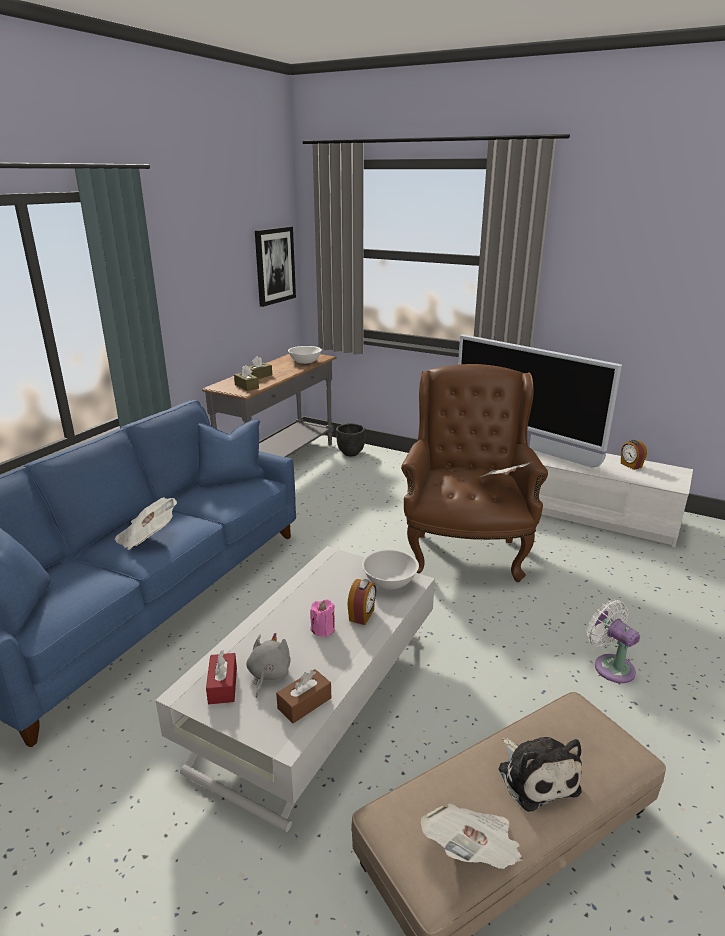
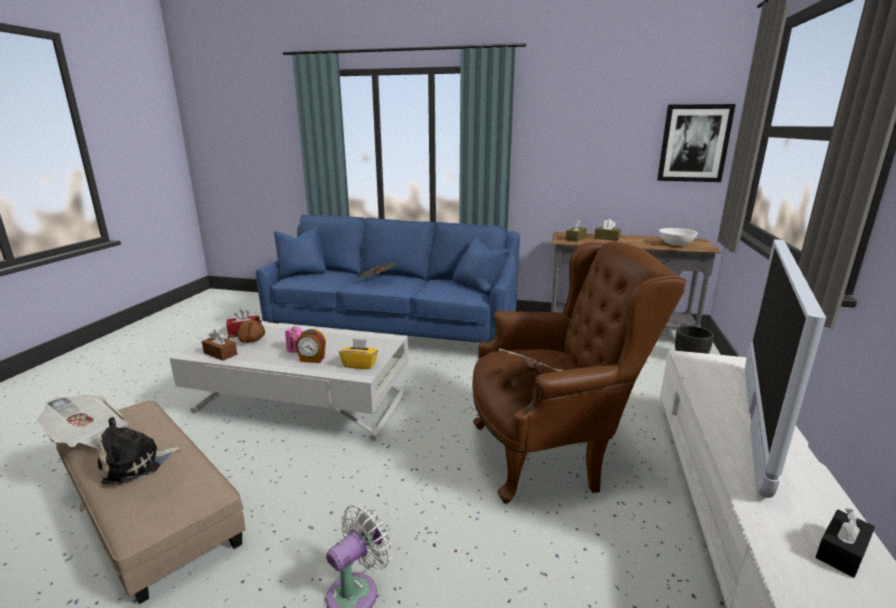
camera: 75 degrees right, 5 degrees down
grey plush toy [246,633,291,698] -> brown plush toy [227,316,265,343]
white bowl [362,549,419,589] -> yellow tissue box [339,339,378,369]
alarm clock [621,440,647,470] -> black tissue box [816,508,875,578]

